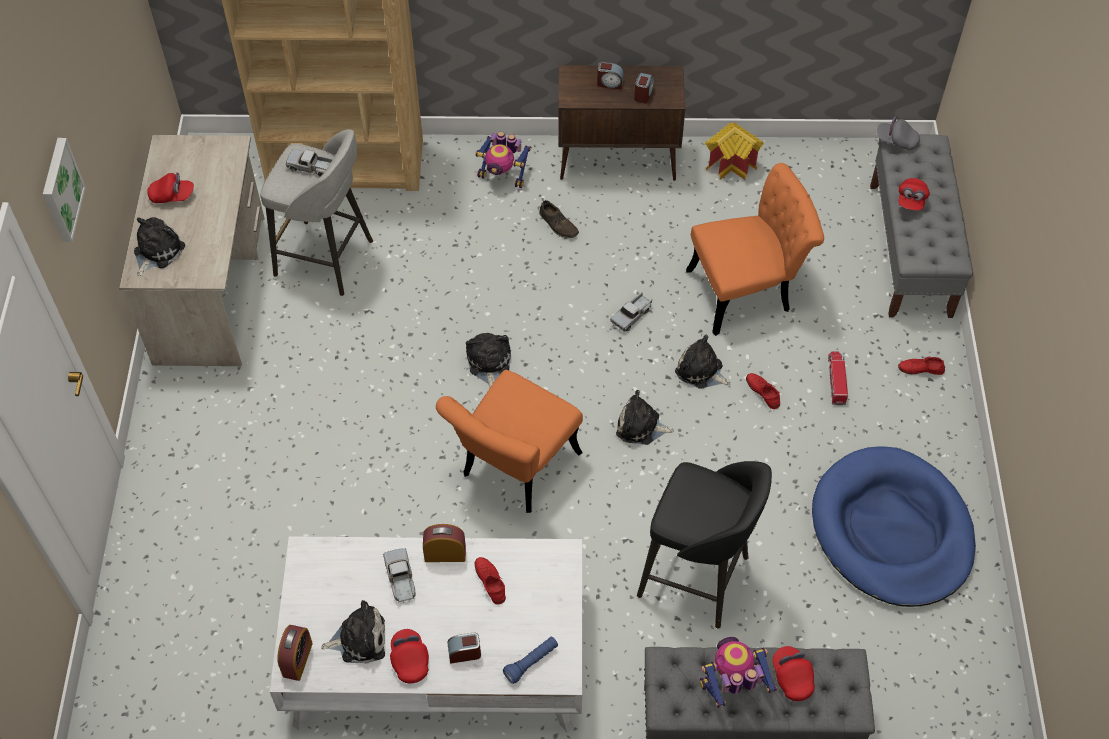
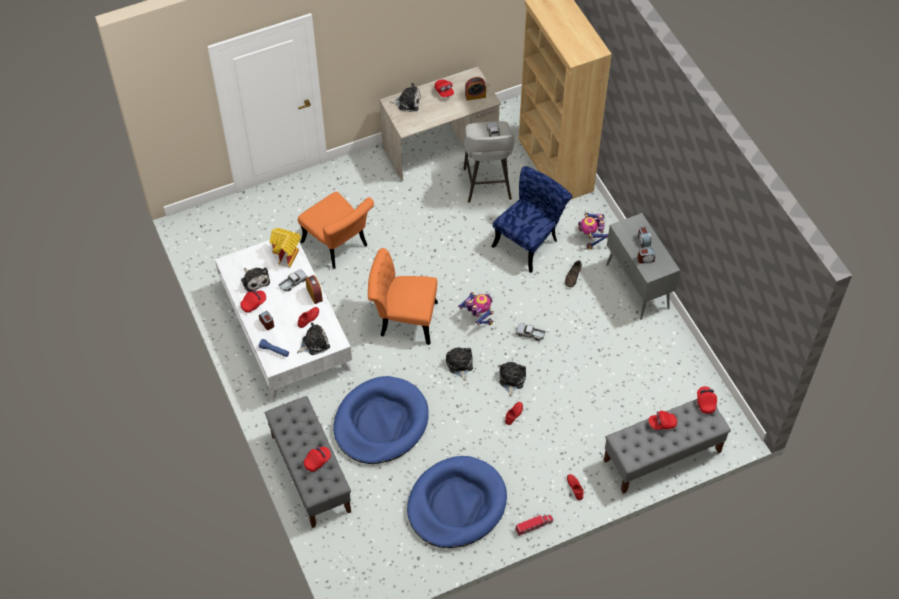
camera: 65 degrees right, 0 degrees up
picture [43,138,85,242] -> none
alarm clock [277,625,313,681] -> alarm clock moved to [465,77,486,101]
plush toy [466,333,511,387] -> plush toy moved to [297,322,330,355]
brown cabinet [558,65,685,181] -> grey cabinet [606,213,680,320]
black stool [637,461,772,628] -> blue dog bed [333,376,429,464]
orange chair [686,163,824,336] -> orange chair moved to [298,191,374,268]
toy robot [699,637,777,708] -> toy robot moved to [458,292,494,325]
toy house [705,123,764,180] -> toy house moved to [269,228,301,268]
toy truck [828,351,848,405] -> toy truck moved to [515,514,553,536]
grey cap [877,116,920,150] -> red cap [697,386,717,414]
none -> blue chair [492,166,572,273]

